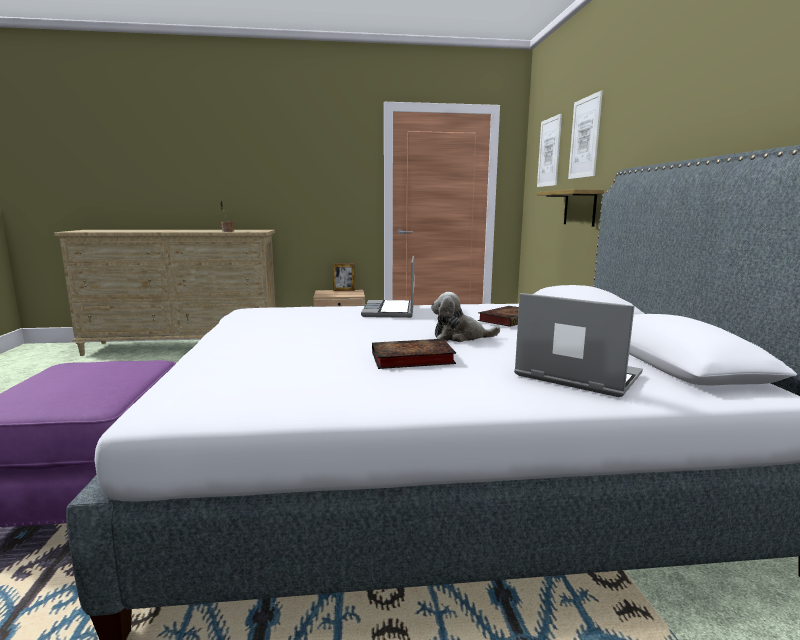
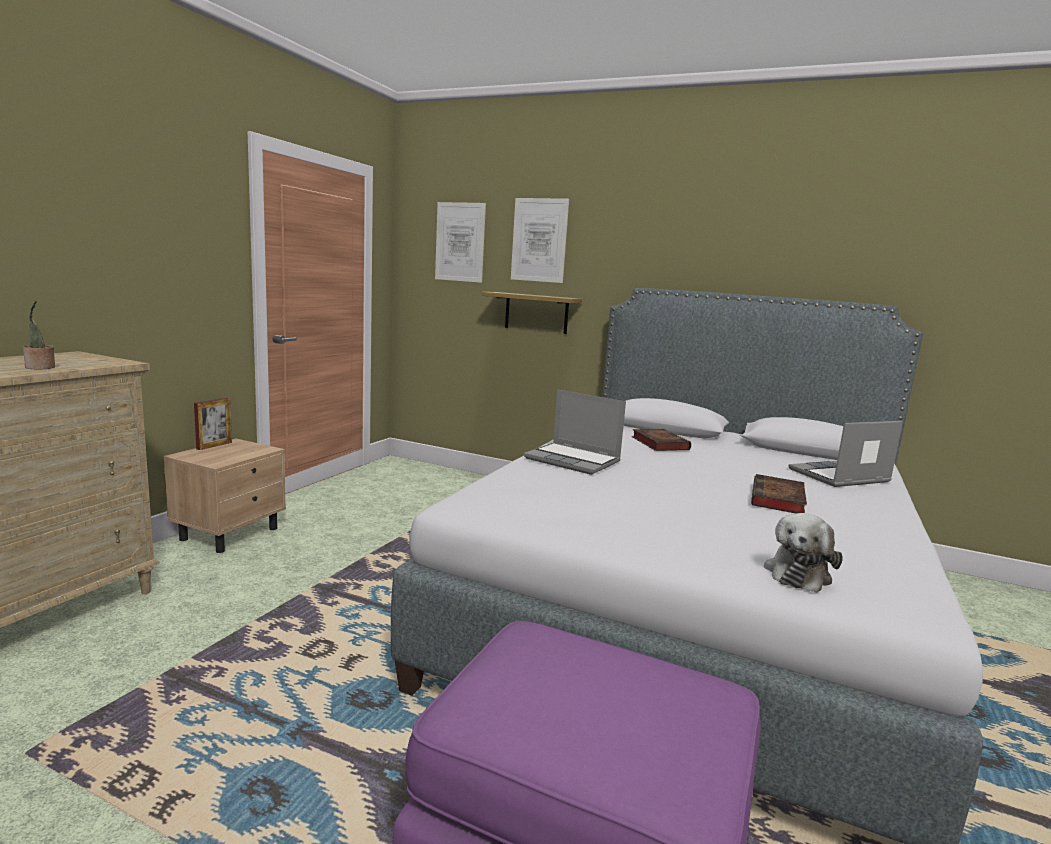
camera: 60 degrees left, 0 degrees up
plush toy [431,292,500,342] -> plush toy moved to [764,513,843,593]

